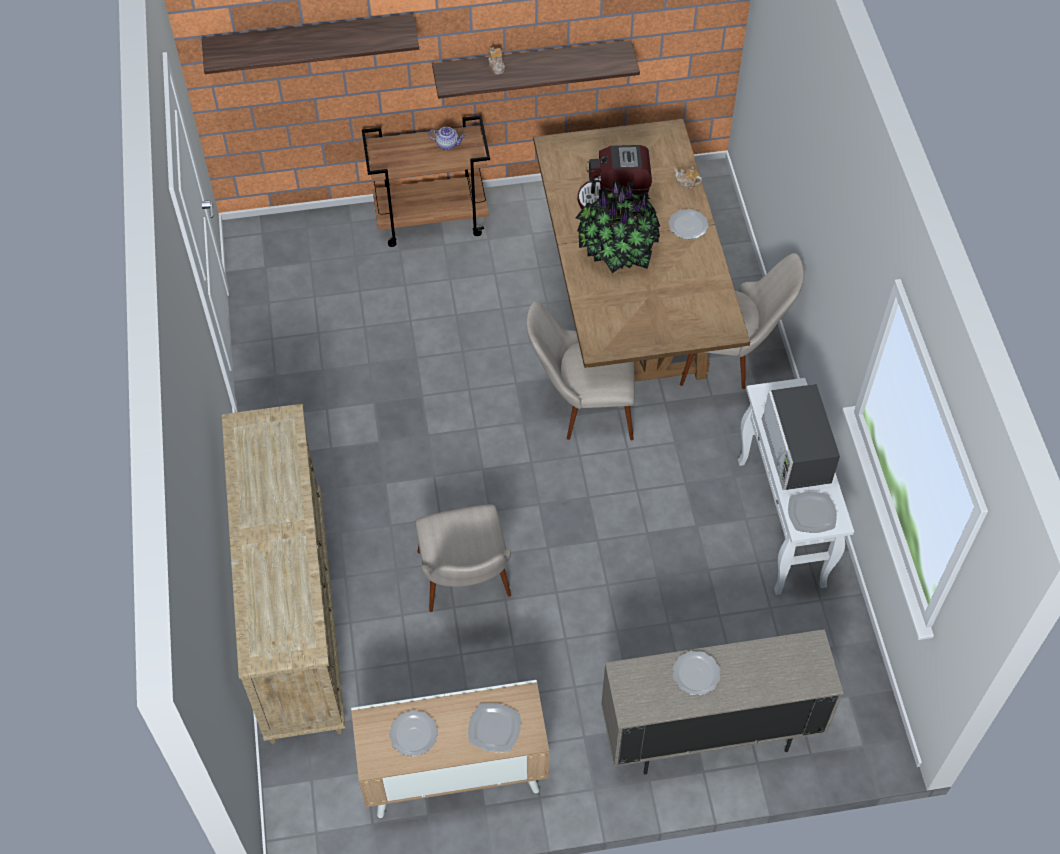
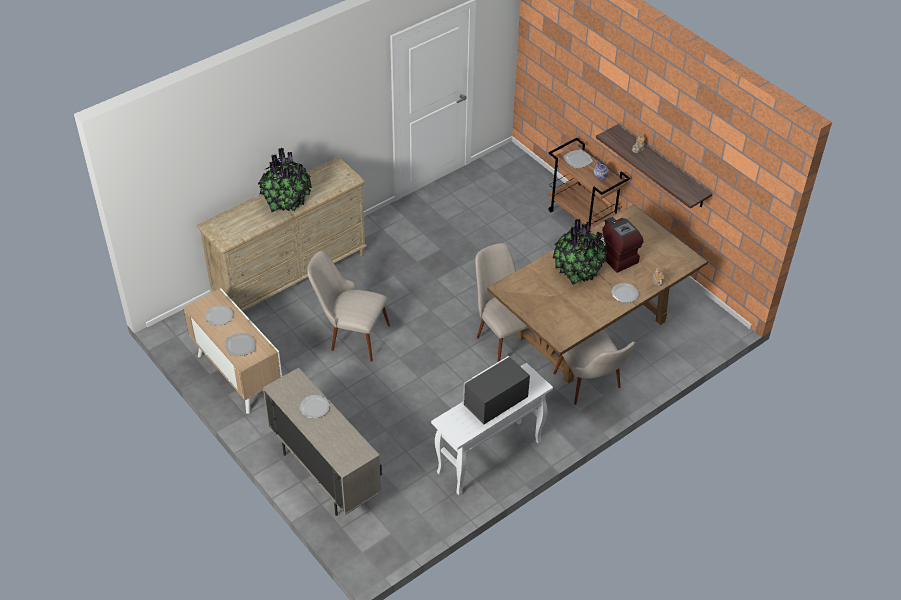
camera: 60 degrees right, 10 degrees down
shelf [202,14,419,74] -> none
beige chair [415,505,511,612] -> beige chair turned 60 degrees clockwise [307,251,390,362]
plate [788,492,837,533] -> plate moved to [563,150,593,169]
none -> potted plant [258,148,312,212]

